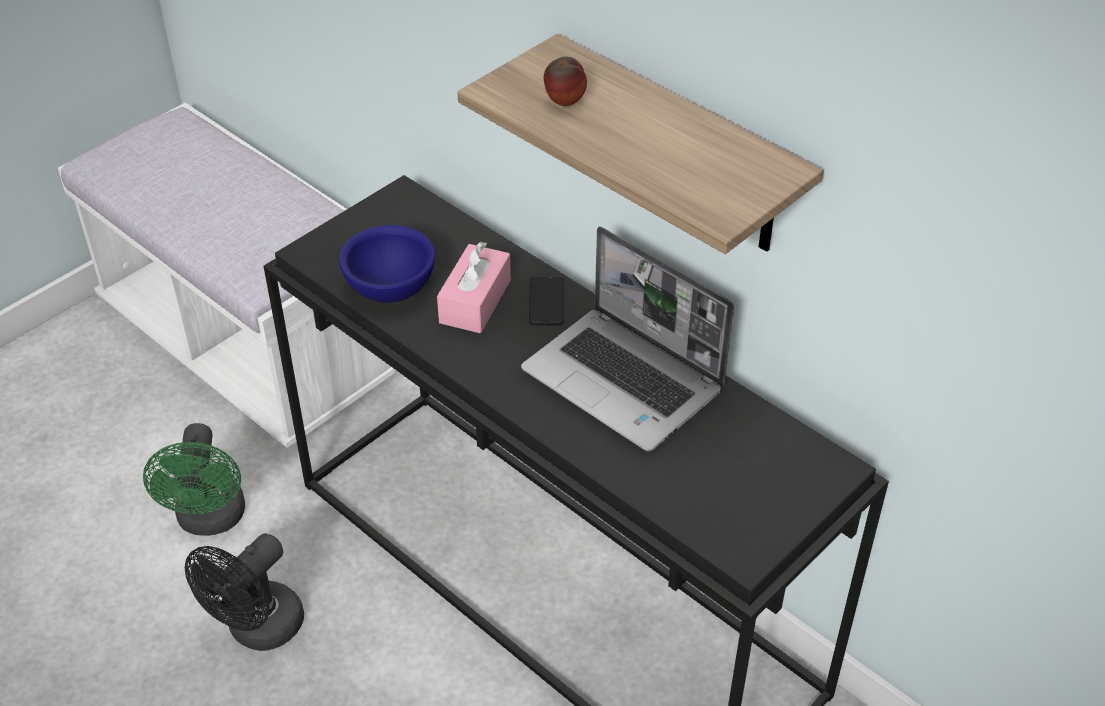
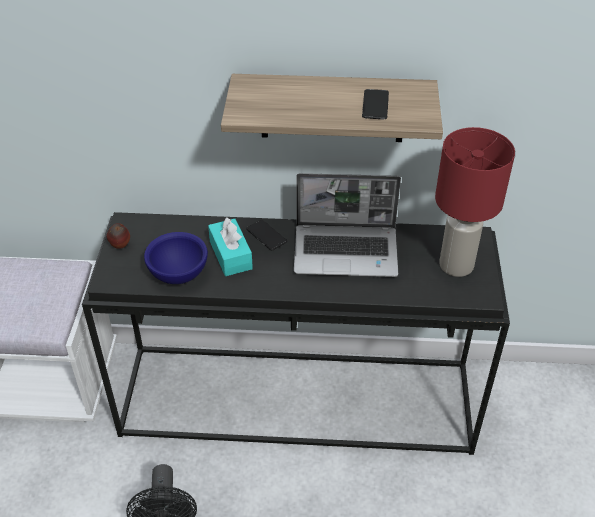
camera: 40 degrees left, 0 degrees up
green fan [143,423,245,536] -> none
pink tissue box [437,241,511,333] -> turquoise tissue box [208,217,253,276]
apple [544,57,587,106] -> apple moved to [107,223,130,249]
none -> phone [362,89,389,120]
none -> red table lamp [435,127,515,277]

